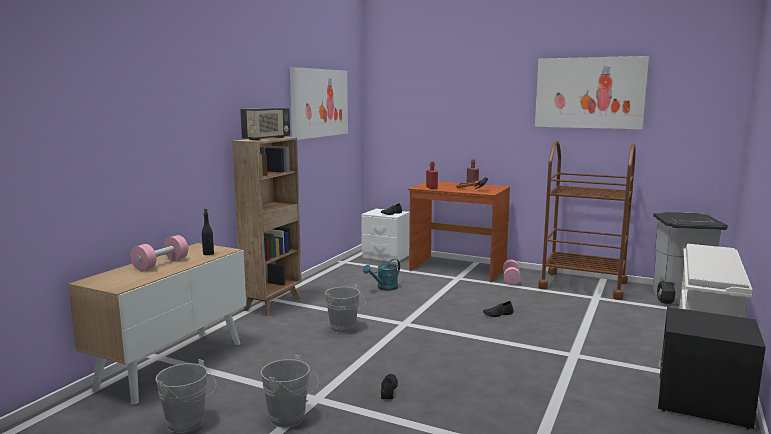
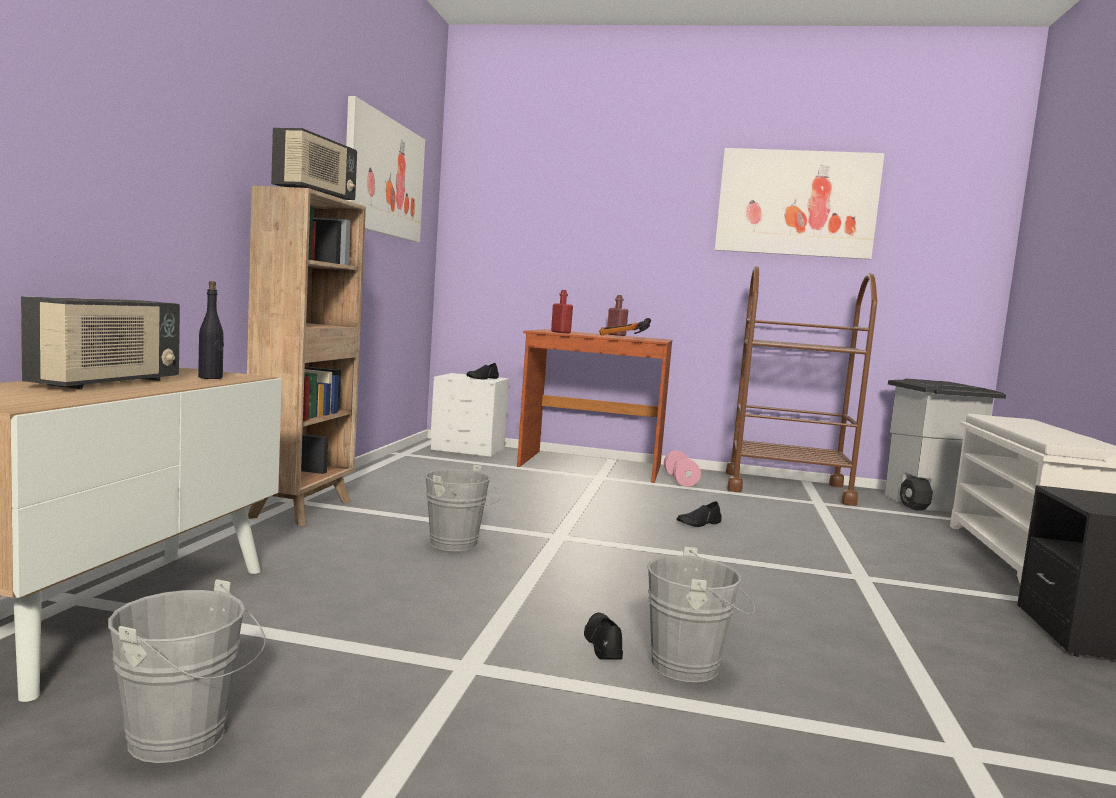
camera: 15 degrees left, 5 degrees down
pink dumbbell [130,235,188,271] -> radio [21,296,180,389]
grey bucket [260,355,319,428] -> grey bucket moved to [647,547,755,683]
turquoise watering can [363,259,400,291] -> none

